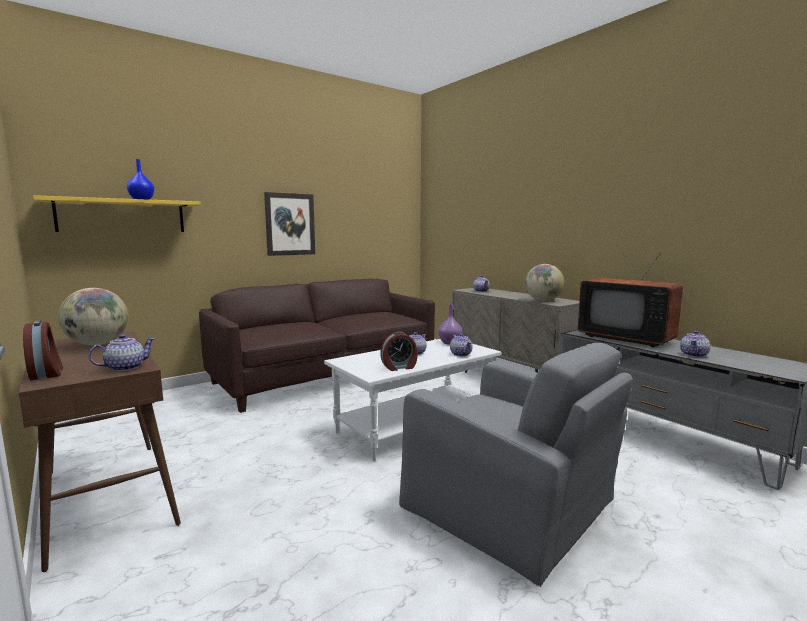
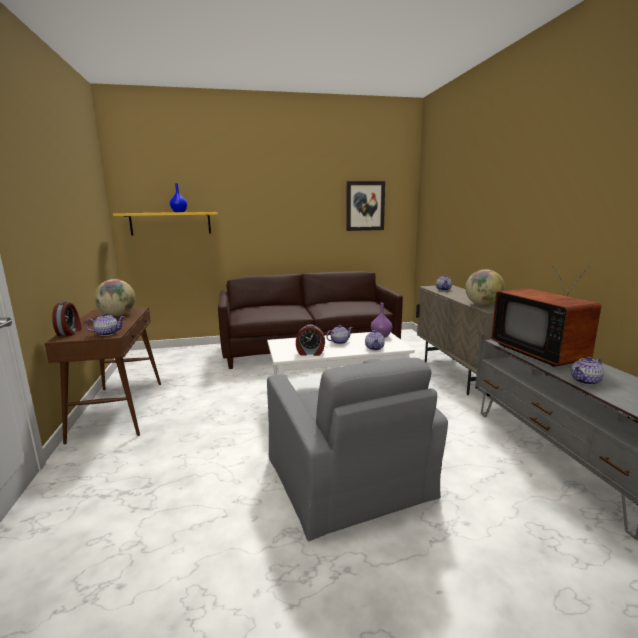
camera: 25 degrees right, 5 degrees up
picture [264,192,315,256] -> picture moved to [346,181,385,231]

